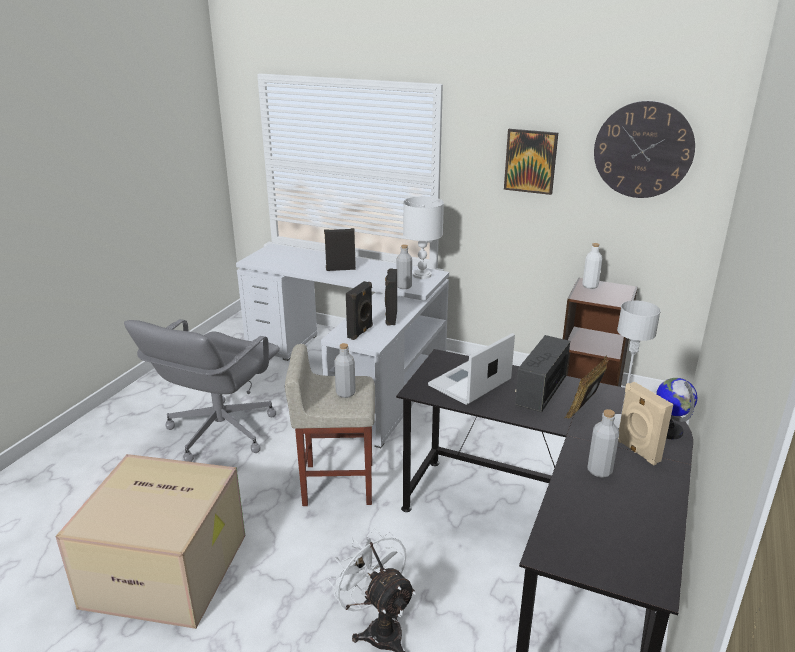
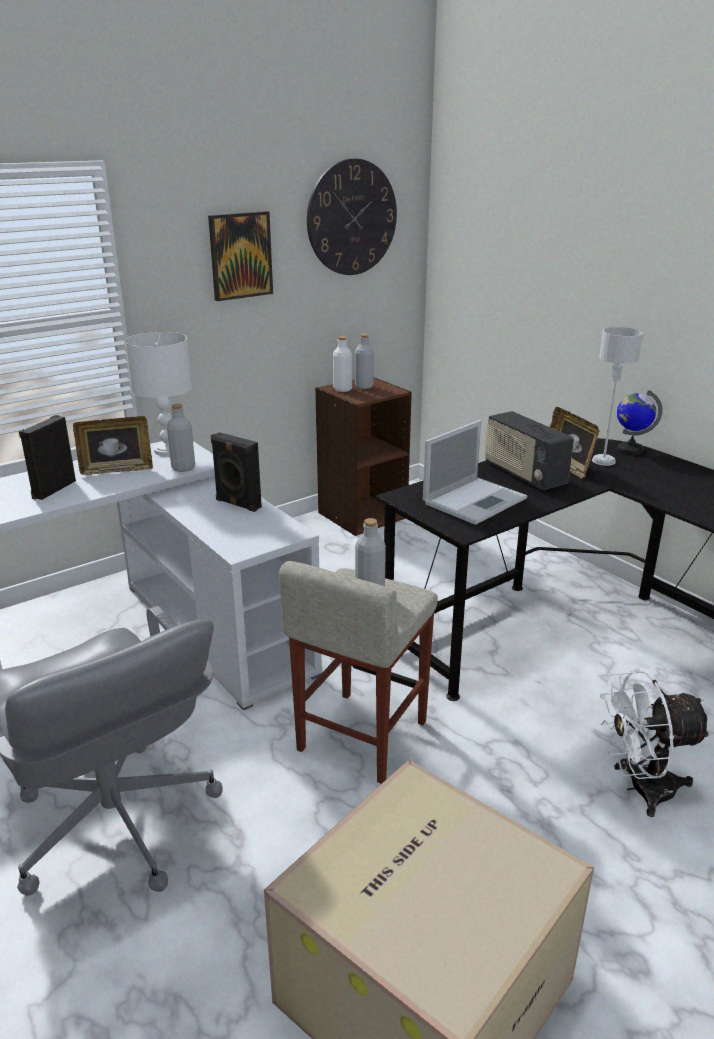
camera: 60 degrees left, 0 degrees up
black speaker [346,281,373,340] -> none
laptop [428,333,515,405] -> laptop turned 120 degrees counterclockwise [423,420,527,525]
grey bottle [587,409,619,478] -> grey bottle moved to [355,334,374,389]
beige speaker [618,382,673,466] -> none
none -> picture frame [73,416,153,475]

